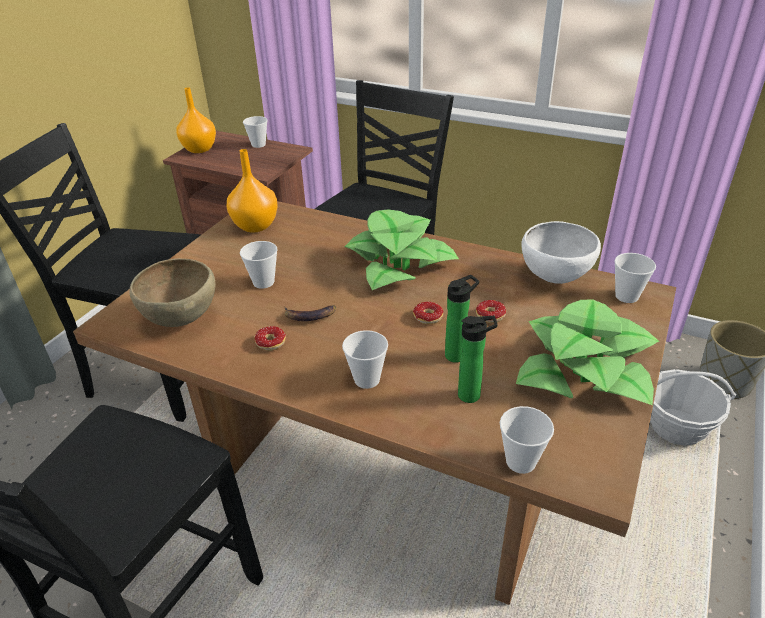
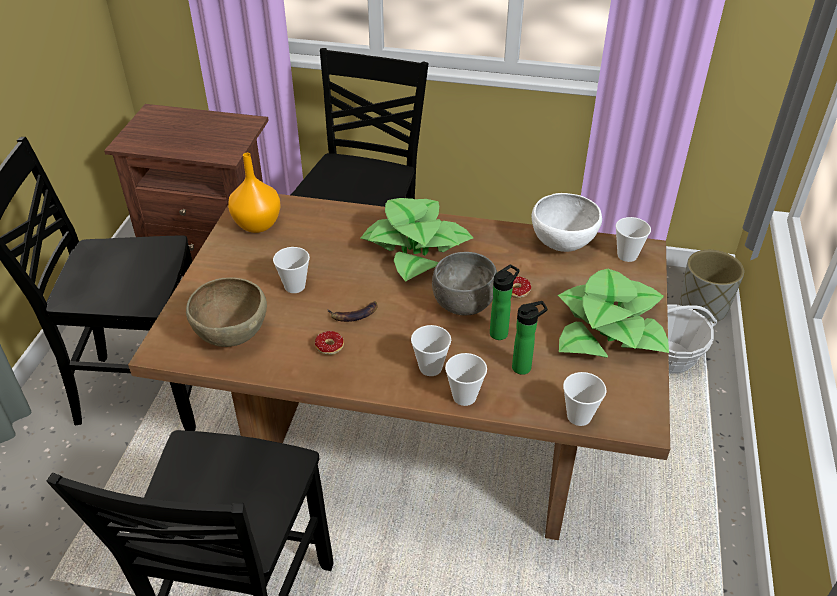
camera: 15 degrees left, 5 degrees up
orange vase [176,87,216,153] -> none
cup [243,116,267,148] -> cup moved to [445,353,487,406]
donut [413,302,443,324] -> grey bowl [432,252,497,316]

